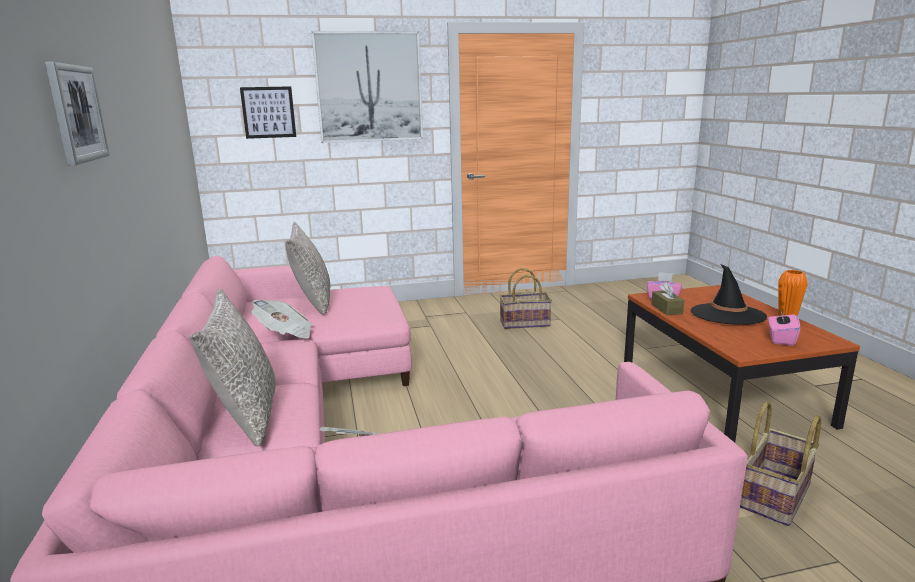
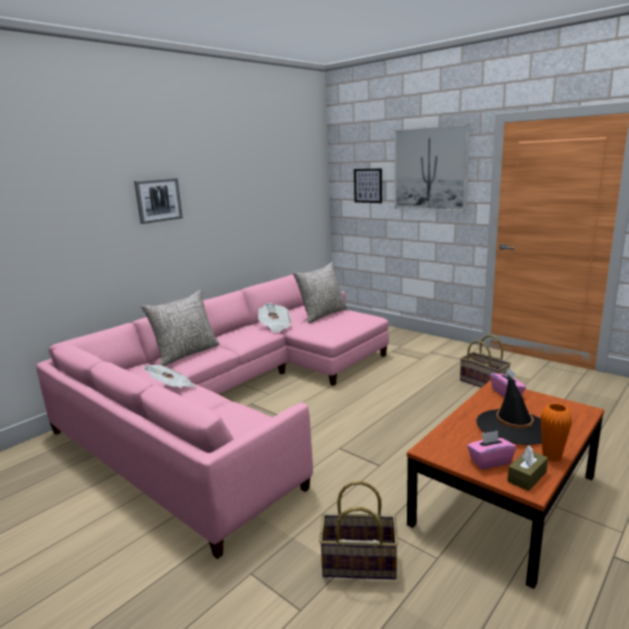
camera: 55 degrees right, 0 degrees up
brown tissue box [651,282,684,315] -> brown tissue box moved to [507,445,548,491]

